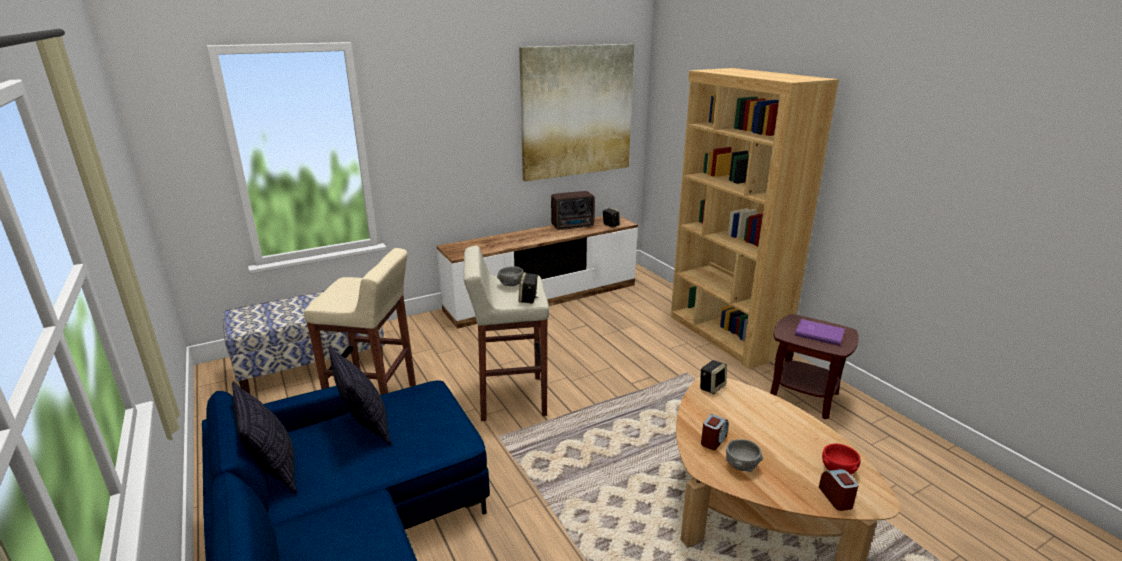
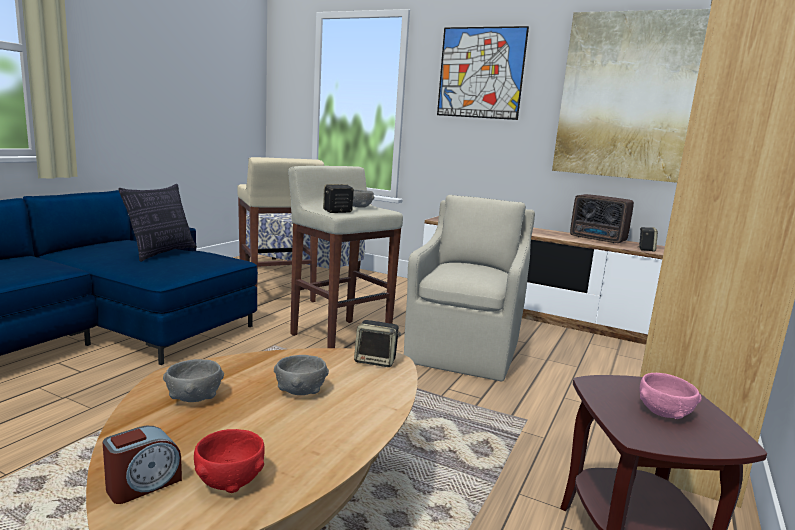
camera: 55 degrees right, 10 degrees down
pillow [232,381,297,494] -> none
alarm clock [701,414,729,450] -> none
purple book [795,319,844,346] -> pink bowl [640,373,702,419]
none -> grey bowl [274,355,329,395]
none -> beige armchair [404,195,535,381]
none -> picture [437,26,529,120]

